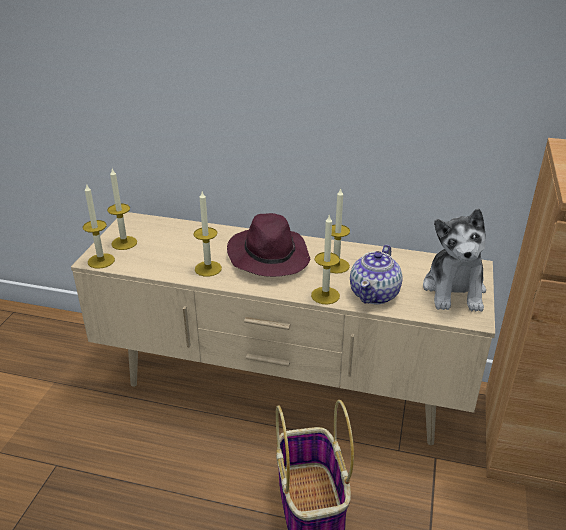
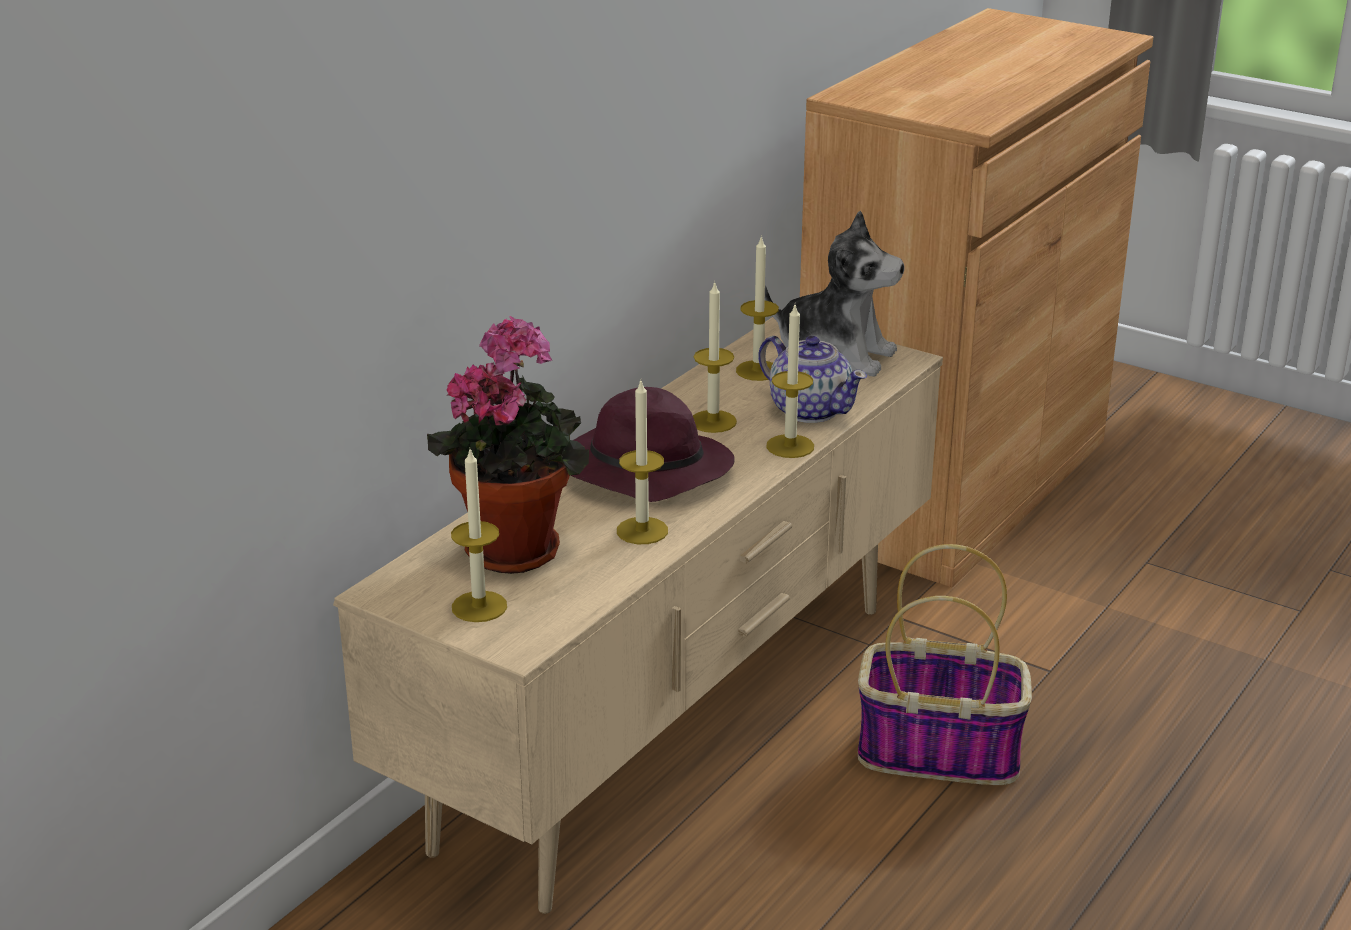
camera: 70 degrees left, 5 degrees down
candle [83,183,115,269] -> candle moved to [736,235,779,381]
none -> potted plant [427,316,589,574]

